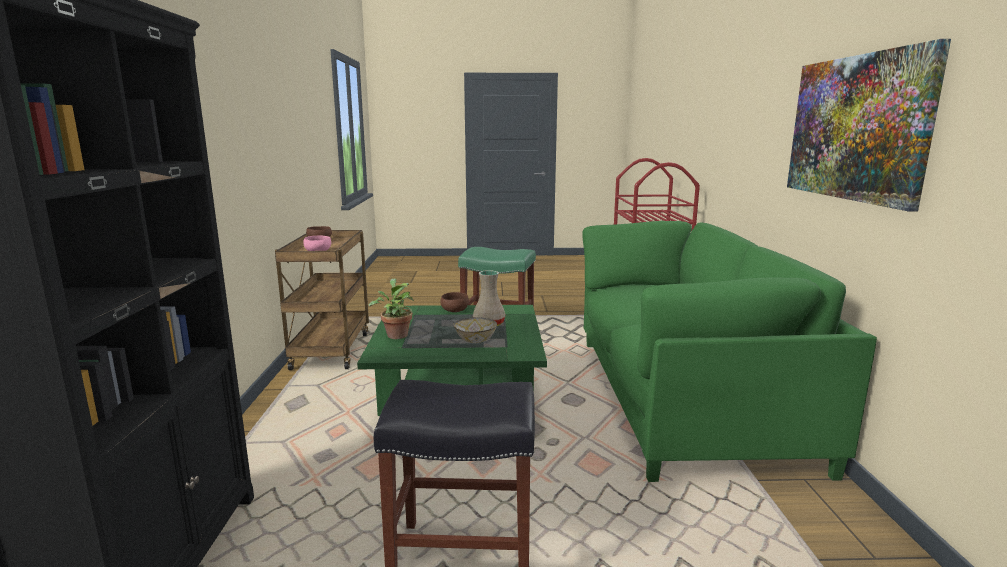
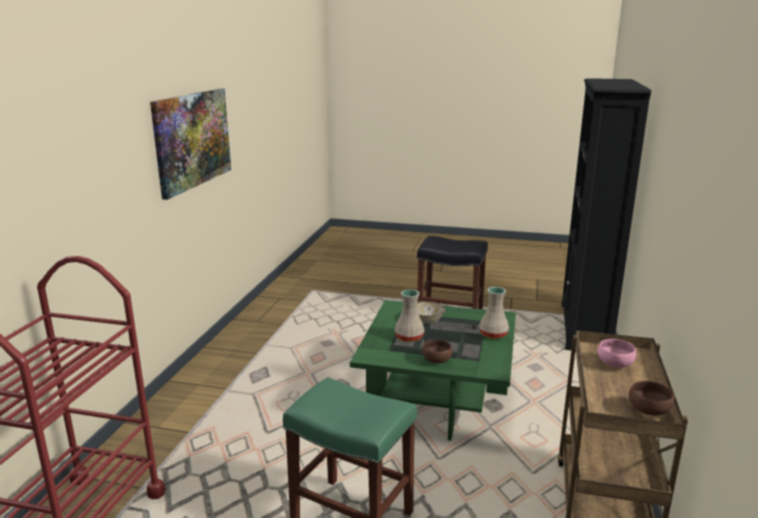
camera: 165 degrees left, 5 degrees up
potted plant [369,278,414,339] -> beige vase [479,287,509,339]
green sofa [582,221,877,482] -> none

